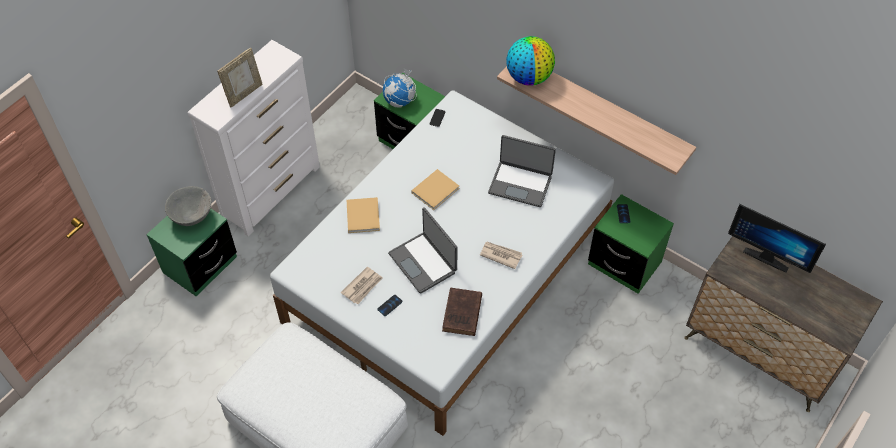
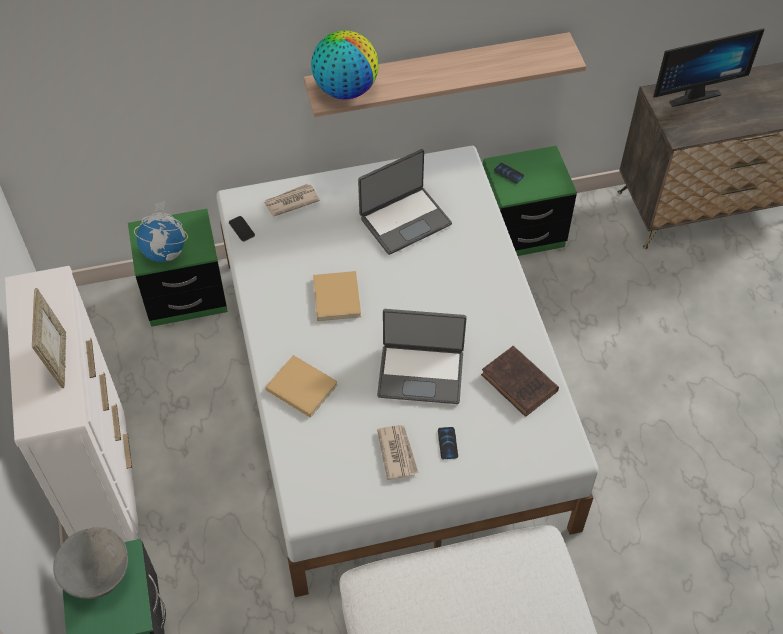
camera: 50 degrees left, 0 degrees up
newspaper [480,242,523,269] -> newspaper moved to [264,184,320,216]

